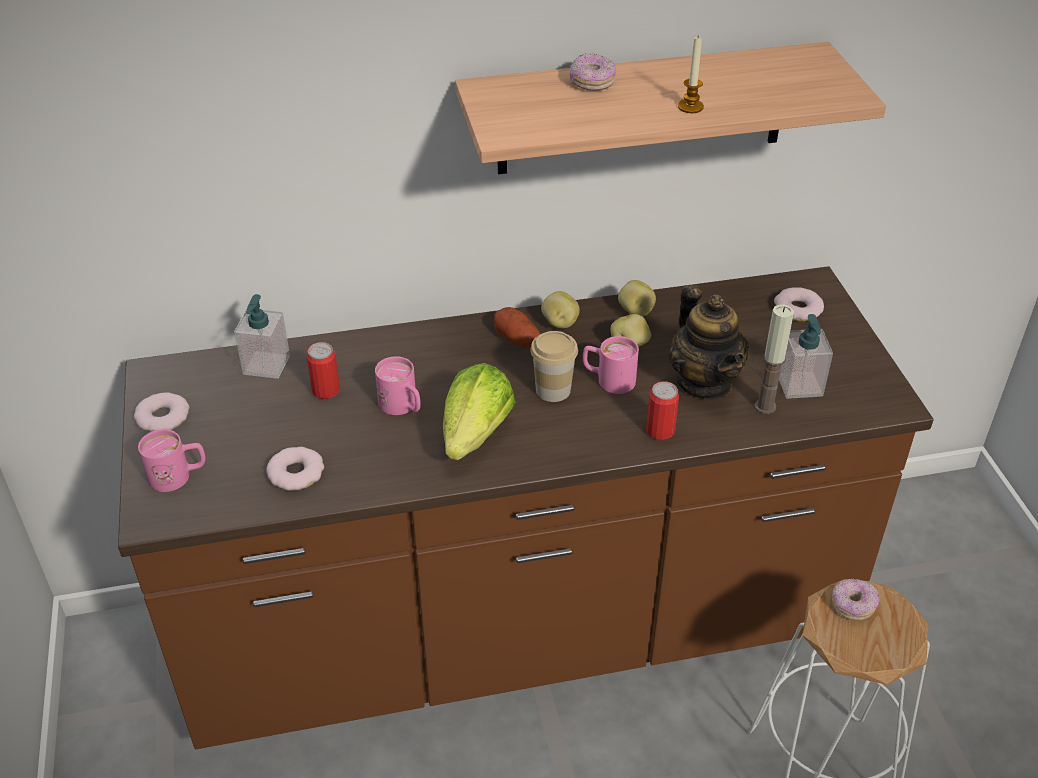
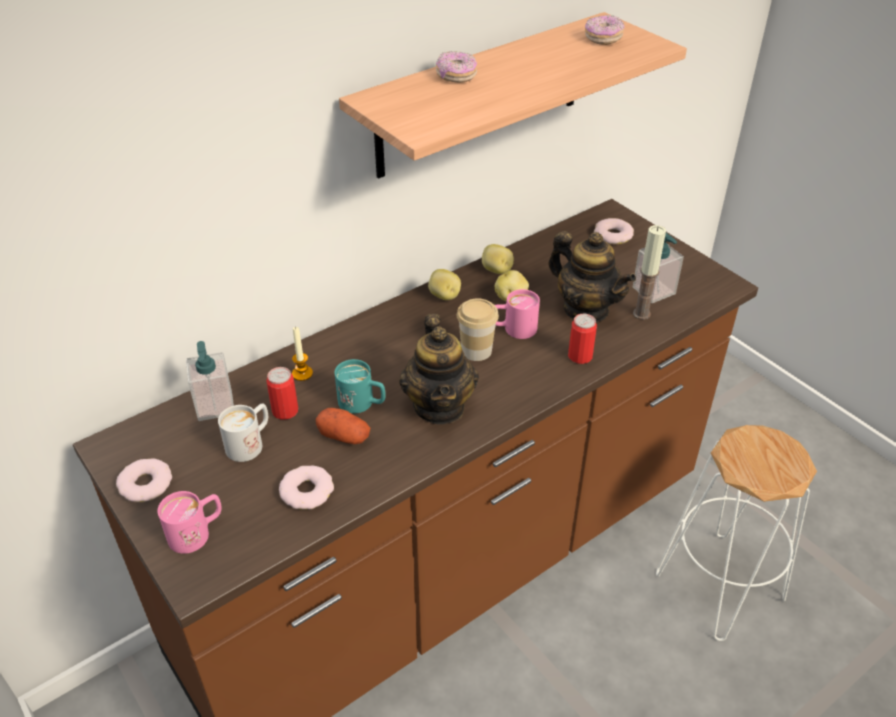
camera: 25 degrees left, 0 degrees up
pink mug [375,356,421,415] -> turquoise mug [334,359,386,414]
lettuce [443,363,515,460] -> teapot [399,314,479,425]
potato [494,307,540,348] -> potato moved to [316,408,370,444]
candle [678,35,704,113] -> candle moved to [292,326,313,381]
donut [832,578,880,620] -> donut moved to [585,15,625,45]
none -> white mug [218,403,268,462]

